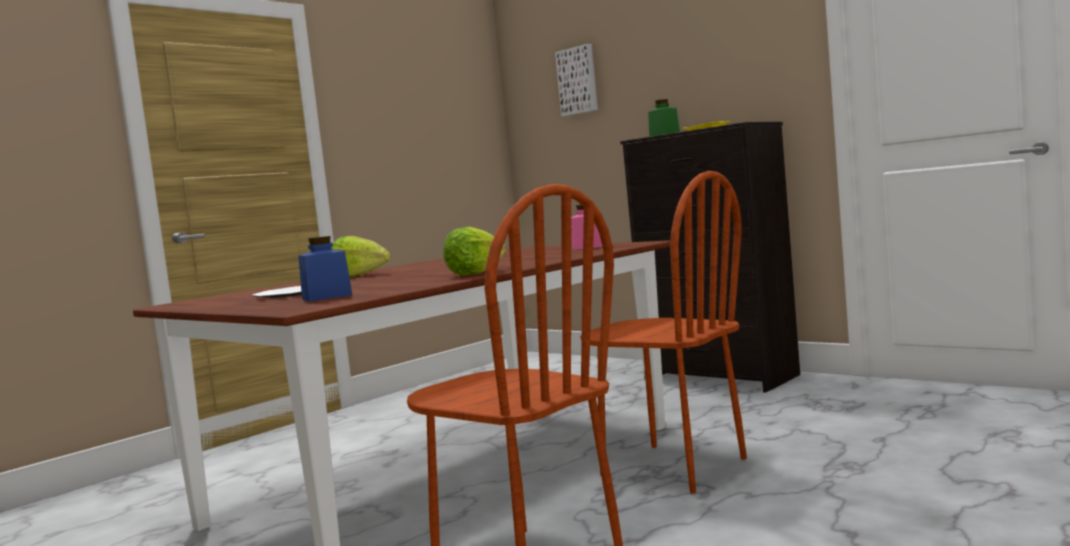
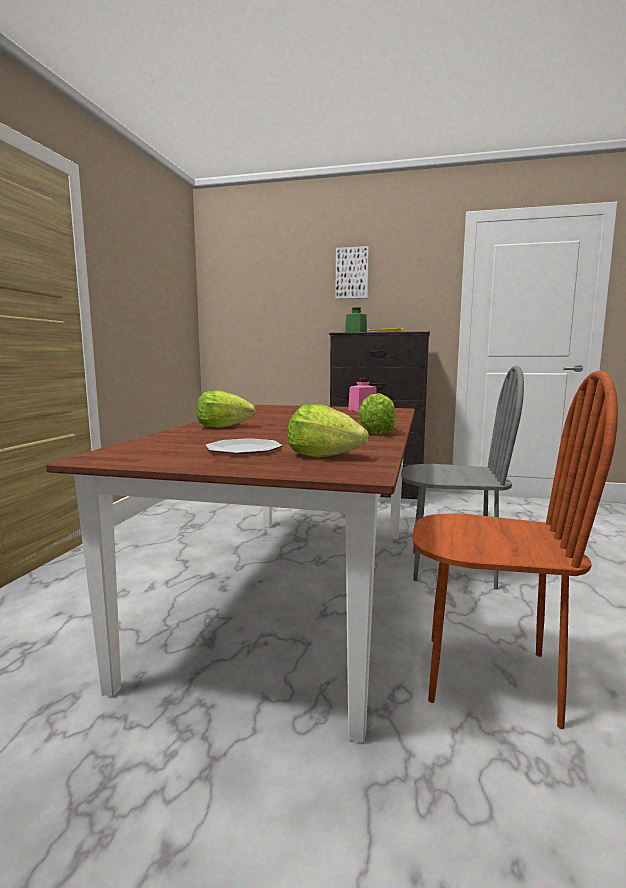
camera: 30 degrees left, 5 degrees up
blue jar [298,236,352,302] -> lettuce [287,404,369,458]
picture [555,44,598,116] -> picture moved to [335,246,369,299]
brown chair [580,171,747,494] -> grey chair [401,365,524,589]

